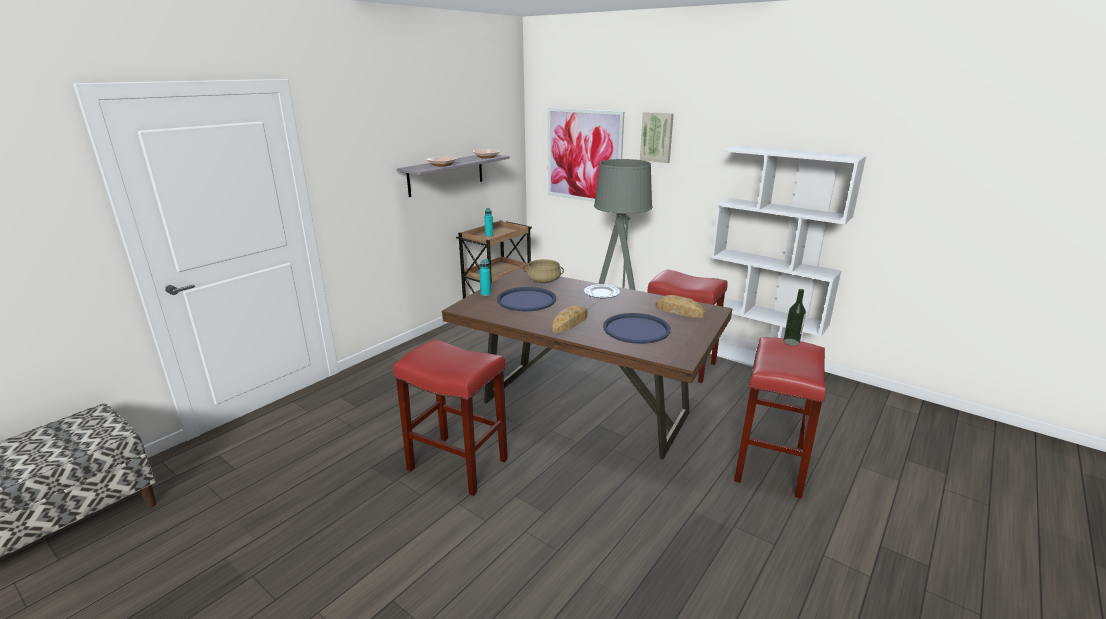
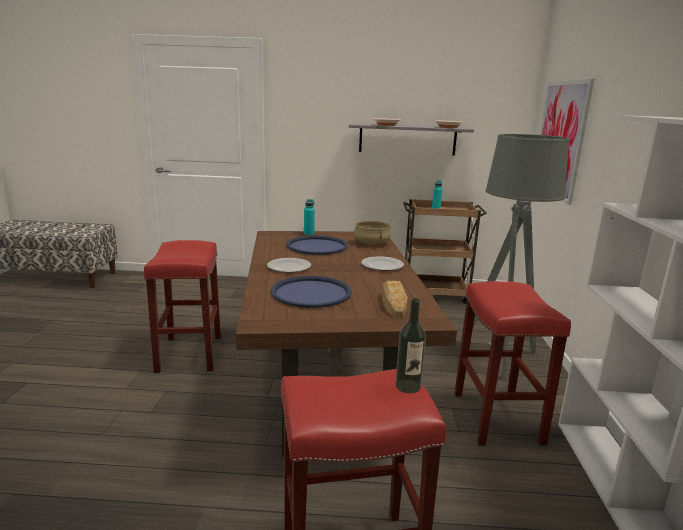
camera: 55 degrees right, 5 degrees down
bread [552,305,588,333] -> plate [267,258,311,273]
picture [640,112,674,163] -> none

